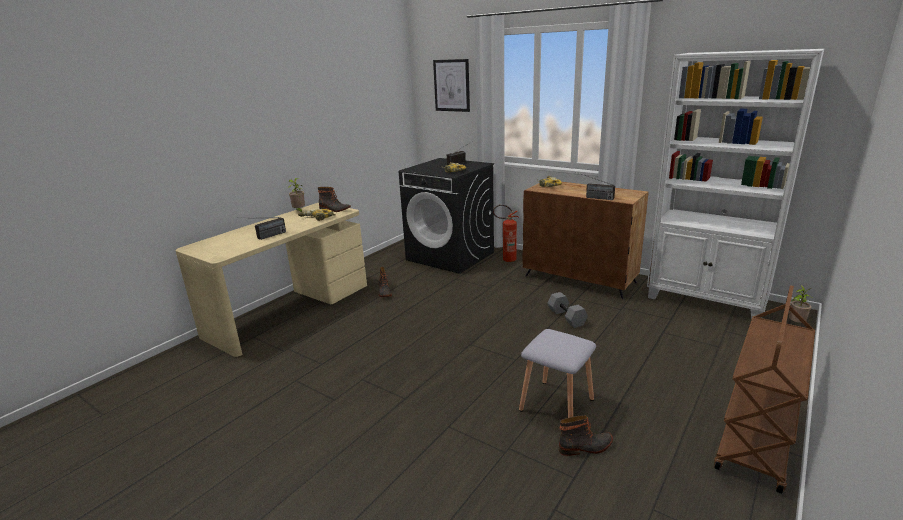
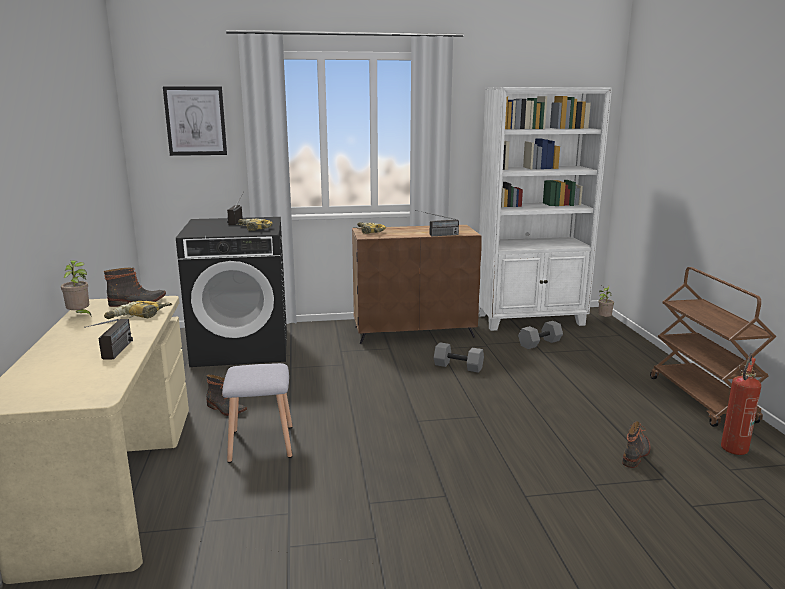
camera: 45 degrees left, 5 degrees down
fire extinguisher [493,205,519,262] -> fire extinguisher moved to [721,353,761,455]
grey stool [519,329,596,418] -> grey stool moved to [222,363,292,463]
none -> grey dumbbell [518,321,563,349]

